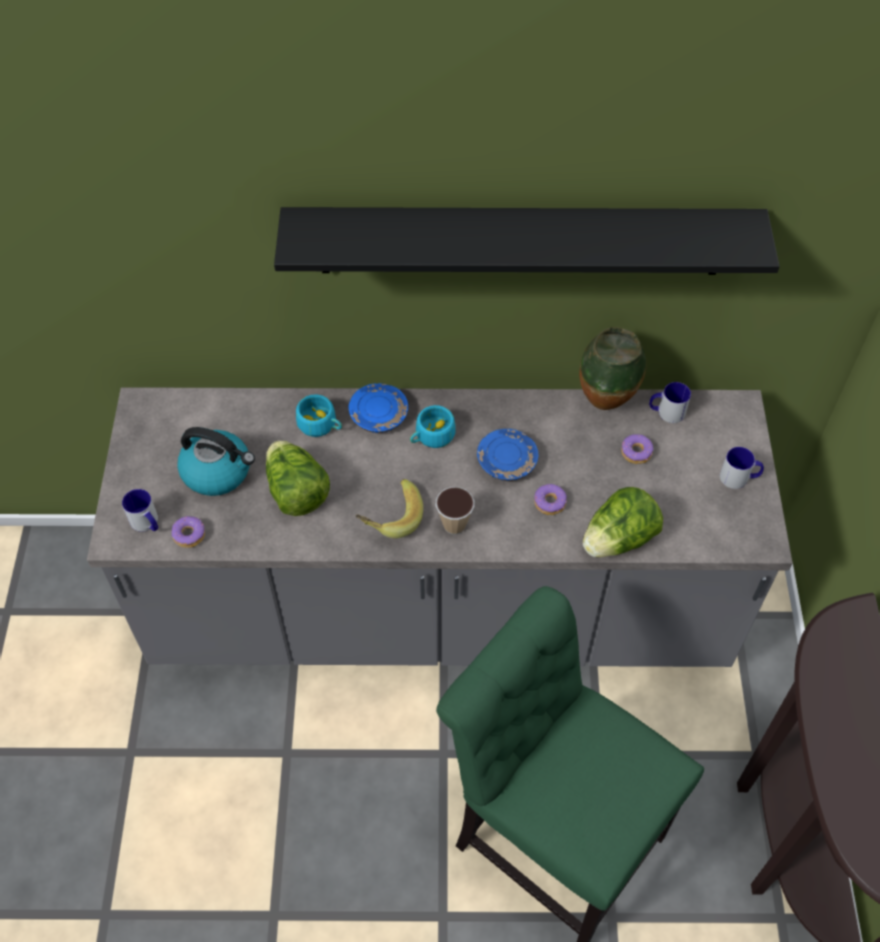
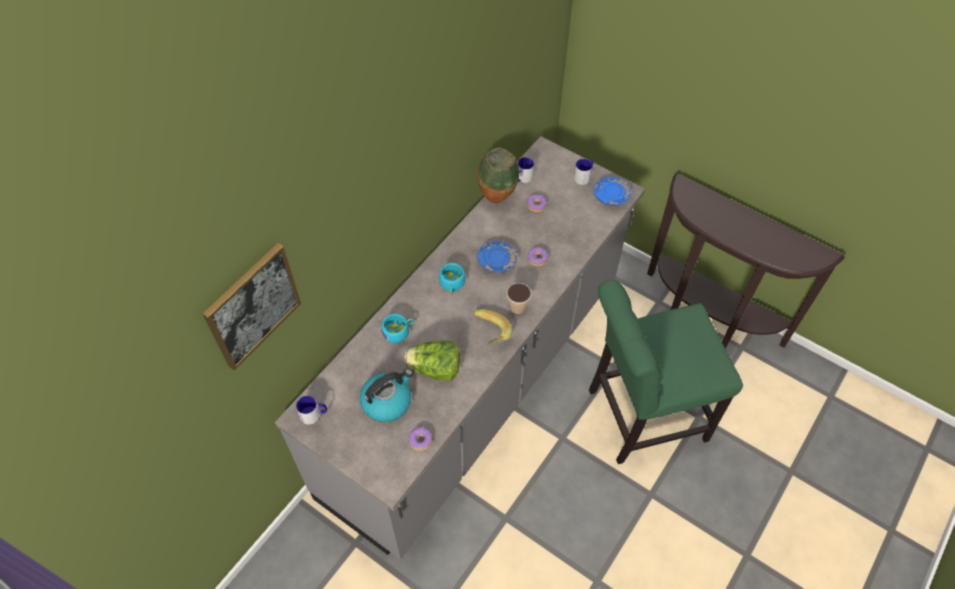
camera: 55 degrees left, 0 degrees up
mug [122,489,158,532] -> mug moved to [296,396,327,425]
black shelf [274,207,780,275] -> none
blue plate [348,383,408,433] -> blue plate moved to [594,177,632,206]
lettuce [583,487,663,557] -> none
none -> picture [202,243,301,370]

